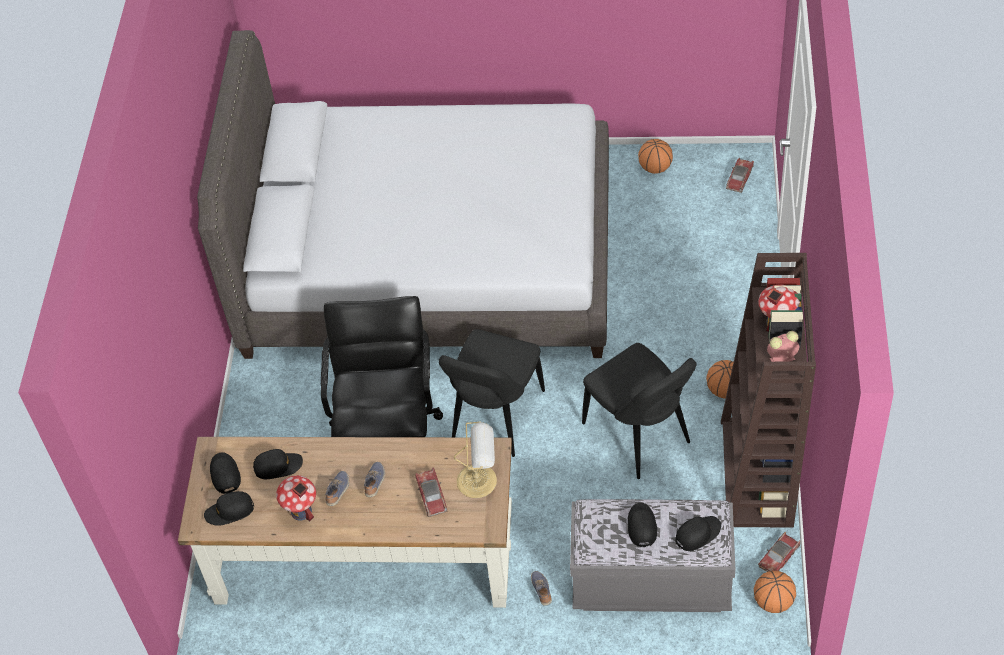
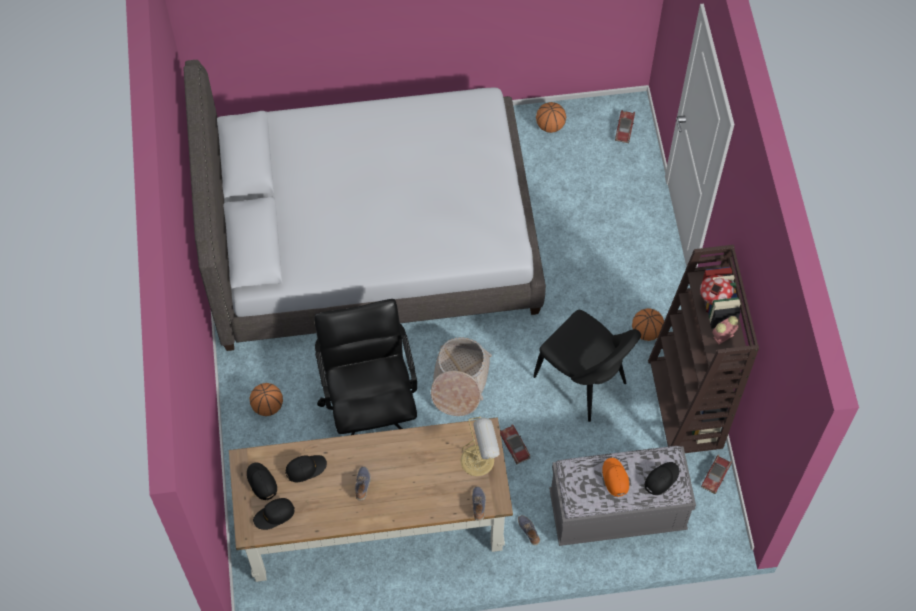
camera: 15 degrees left, 10 degrees up
toy house [276,475,316,521] -> none
shoe [364,462,385,497] -> shoe moved to [472,486,486,521]
toy car [415,468,447,517] -> toy car moved to [500,424,531,464]
black chair [439,329,545,457] -> basket [431,337,492,416]
black cap [628,503,657,548] -> orange cap [602,458,629,497]
basketball [754,571,796,613] -> basketball moved to [250,383,283,416]

